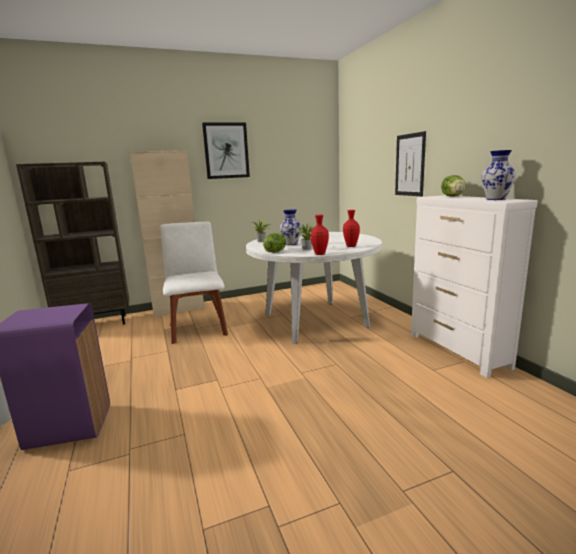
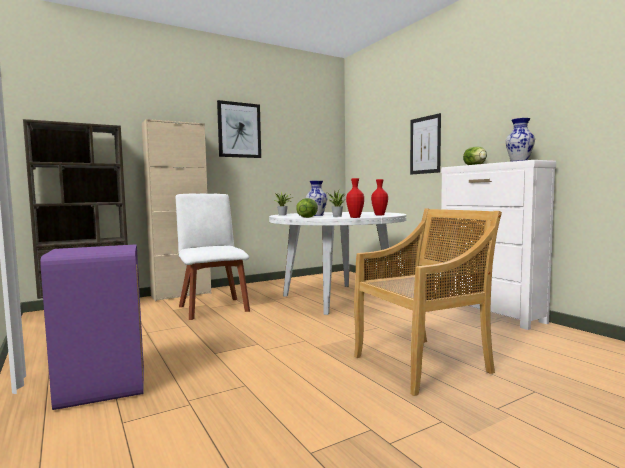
camera: 10 degrees left, 10 degrees down
none -> beige chair [354,208,502,396]

